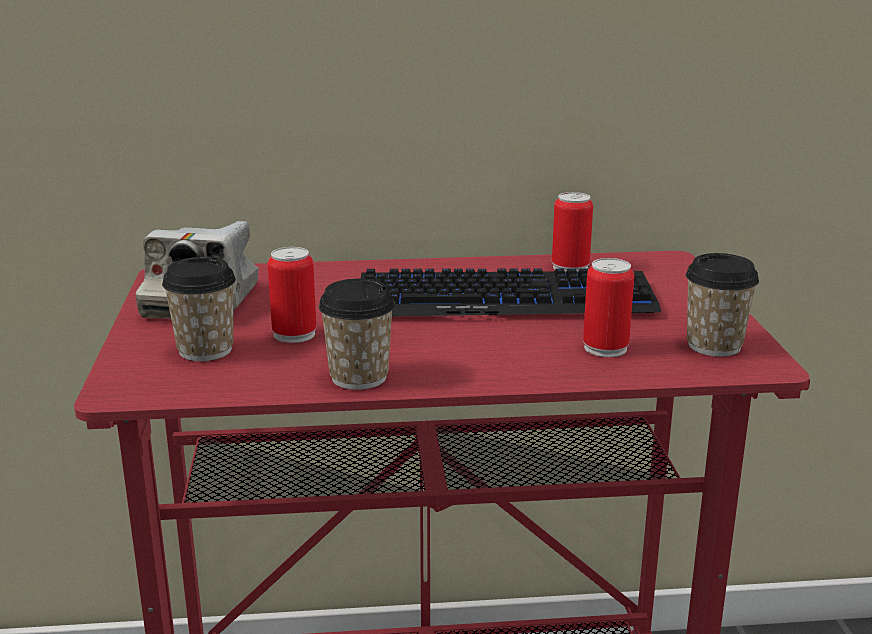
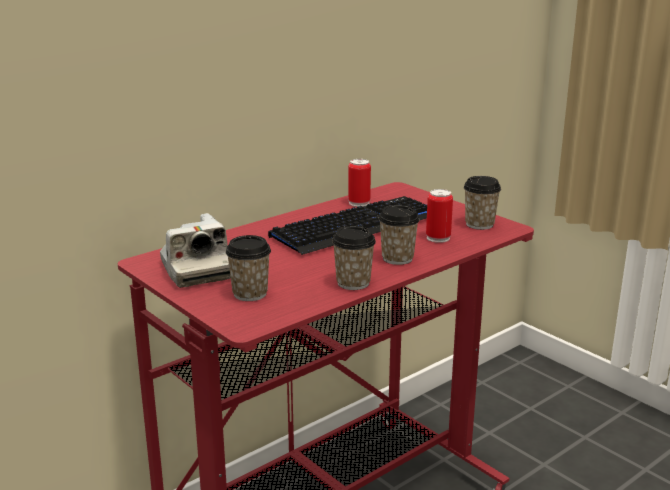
camera: 35 degrees left, 0 degrees up
can [268,247,316,343] -> none
none -> cup [378,205,420,265]

